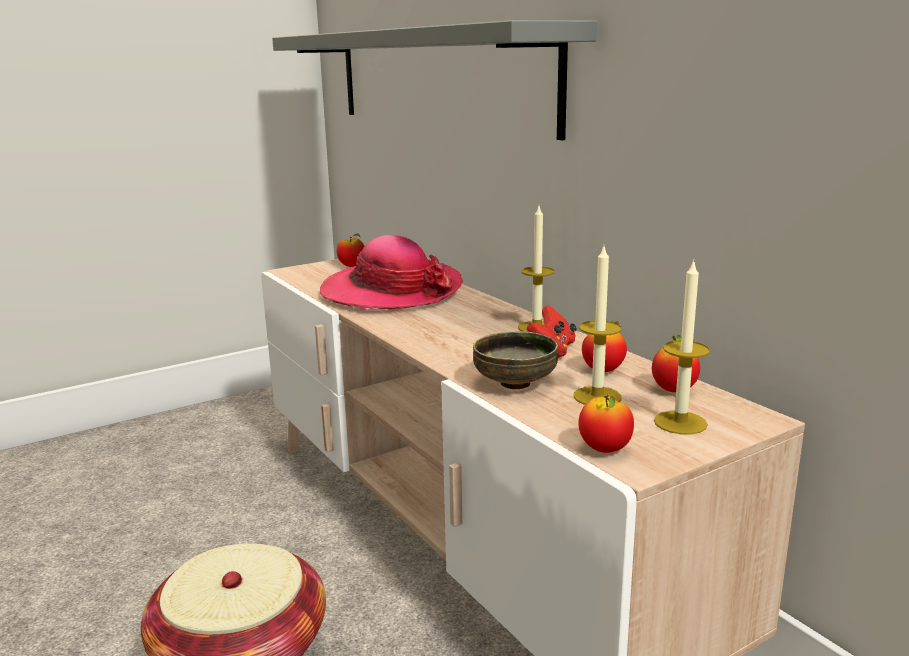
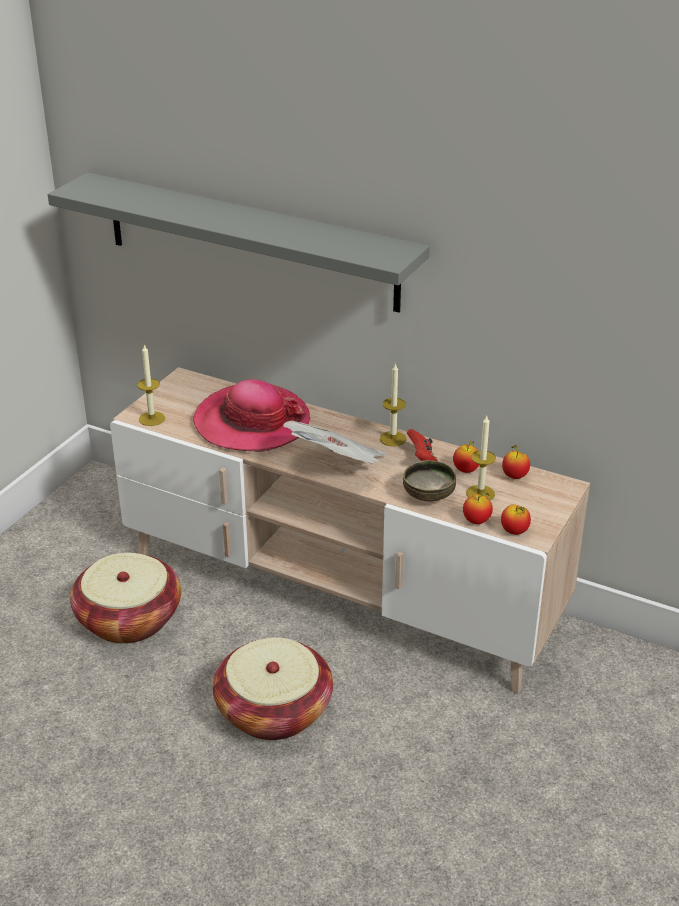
camera: 30 degrees left, 15 degrees up
apple [337,233,365,267] -> apple moved to [463,492,493,524]
candle [654,260,710,434] -> candle moved to [137,344,165,426]
none -> basket [70,553,181,644]
none -> newspaper [283,421,387,464]

